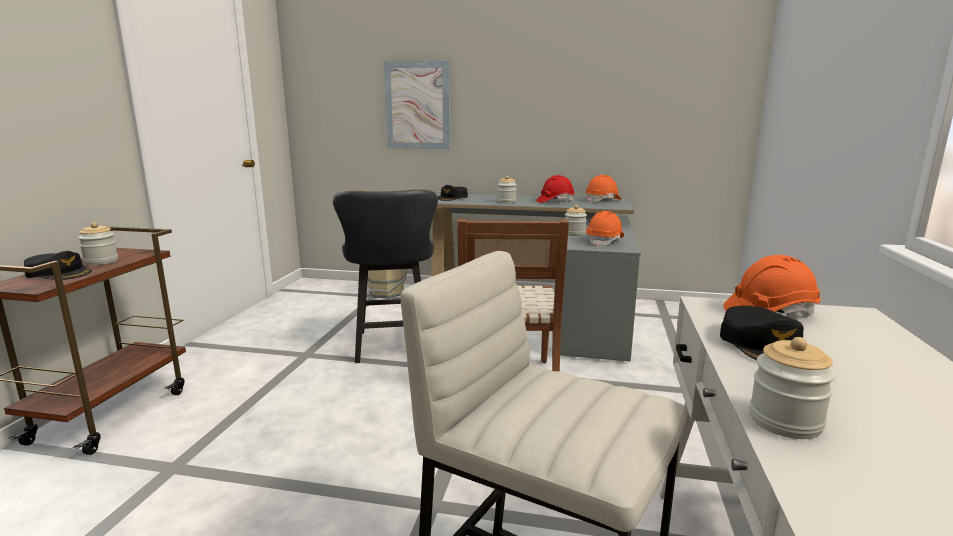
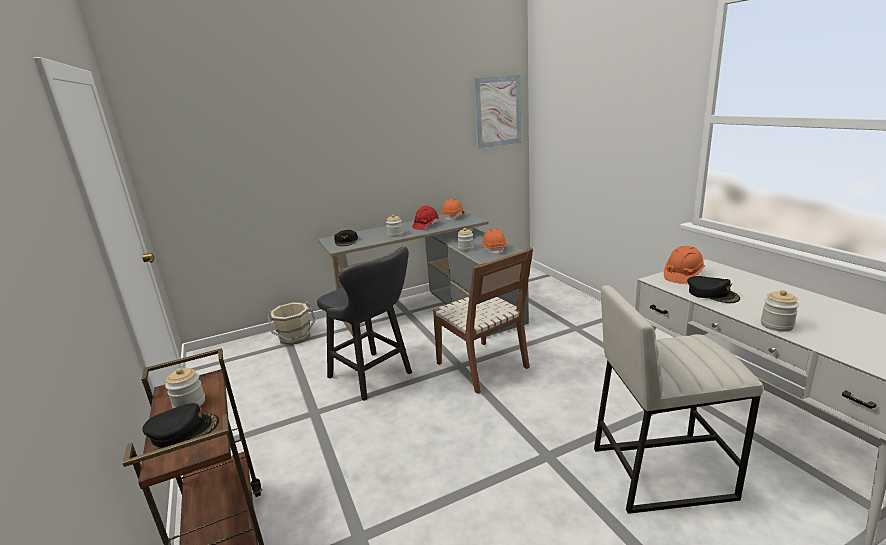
camera: 35 degrees left, 5 degrees up
picture [384,61,450,149] -> picture moved to [474,75,521,149]

